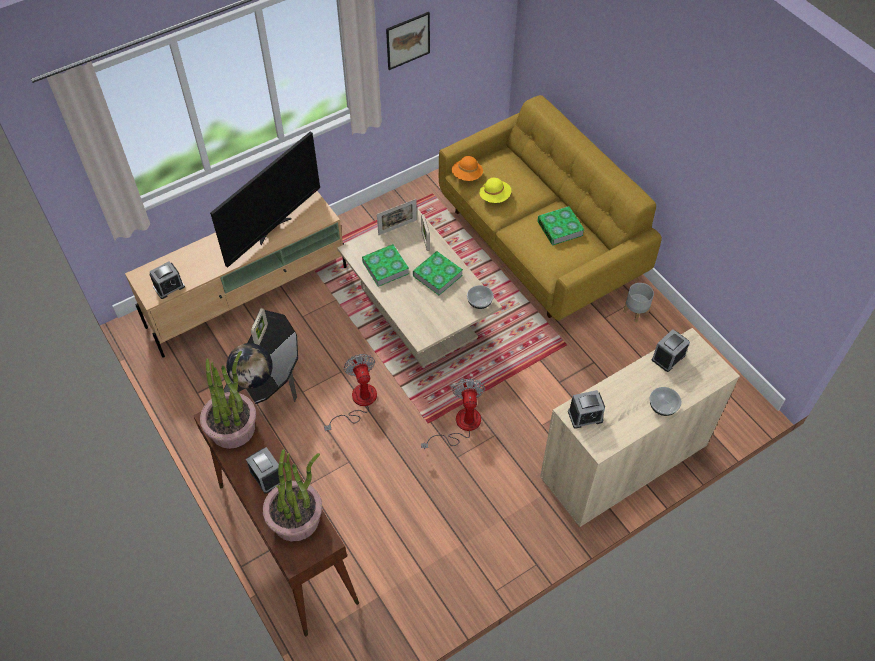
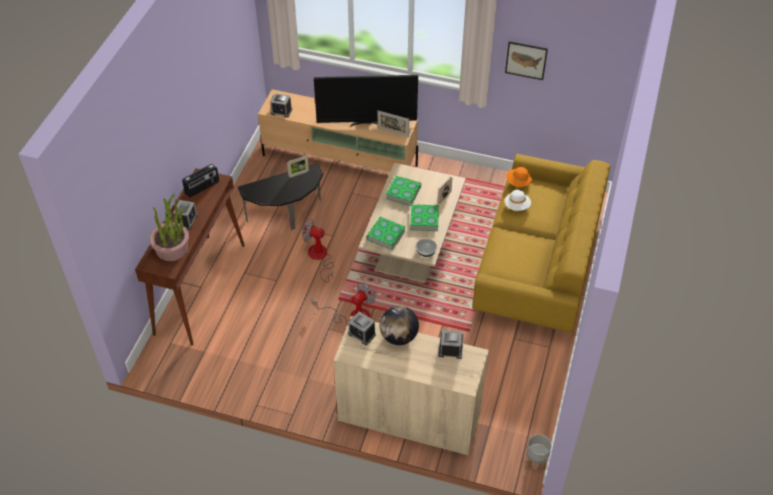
camera: 50 degrees right, 5 degrees down
potted plant [200,351,256,449] -> radio [182,164,219,197]
globe [226,343,273,389] -> globe moved to [380,306,419,345]
fan [324,354,377,432] -> fan turned 105 degrees counterclockwise [302,219,334,283]
picture frame [377,199,417,235] -> picture frame moved to [377,111,409,137]
yellow hat [479,178,511,203] -> white hat [504,190,531,211]
book [537,206,585,245] -> book moved to [367,217,406,250]
grey planter [624,283,654,322] -> grey planter moved to [527,434,552,469]
bowl [650,387,681,416] -> none

